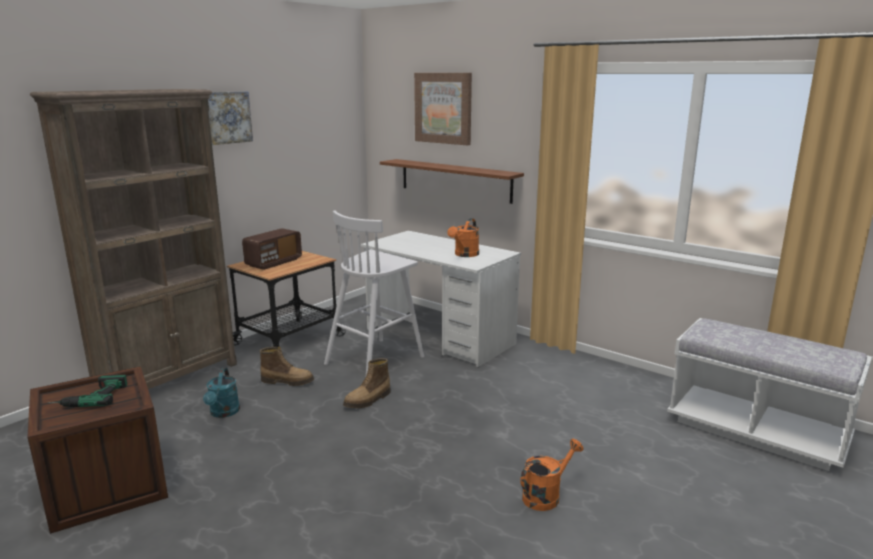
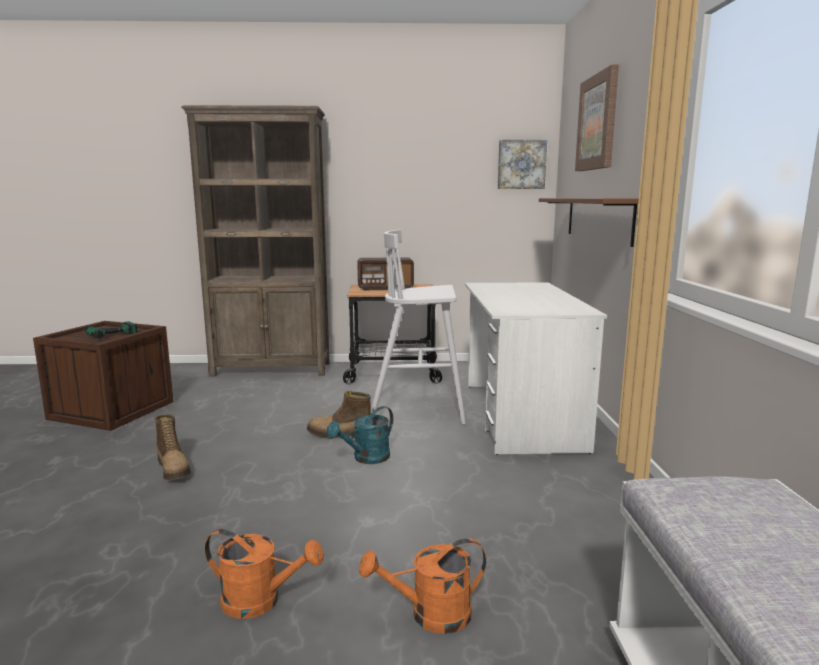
camera: 50 degrees right, 5 degrees down
turquoise watering can [203,368,240,418] -> turquoise watering can moved to [327,406,393,464]
picture [208,91,253,145] -> picture moved to [498,140,547,189]
boot [260,346,314,386] -> boot moved to [155,414,191,480]
orange watering can [447,218,479,257] -> orange watering can moved to [359,538,486,634]

